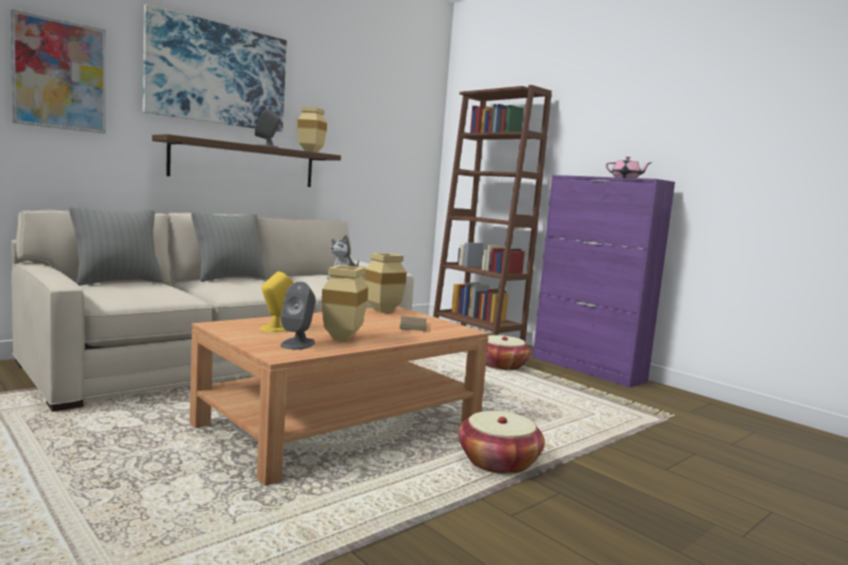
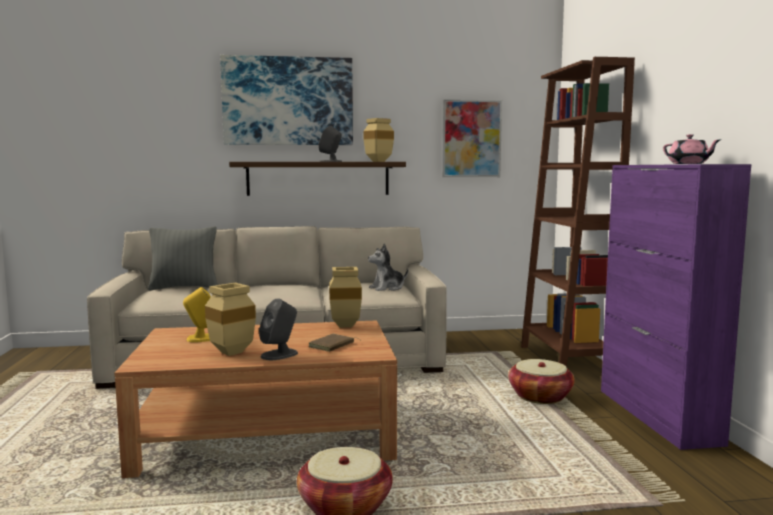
camera: 35 degrees right, 0 degrees up
picture [11,9,106,134] -> picture moved to [442,99,502,177]
grey pillow [191,212,267,282] -> none
grey speaker [280,282,315,350] -> grey speaker moved to [259,298,298,360]

